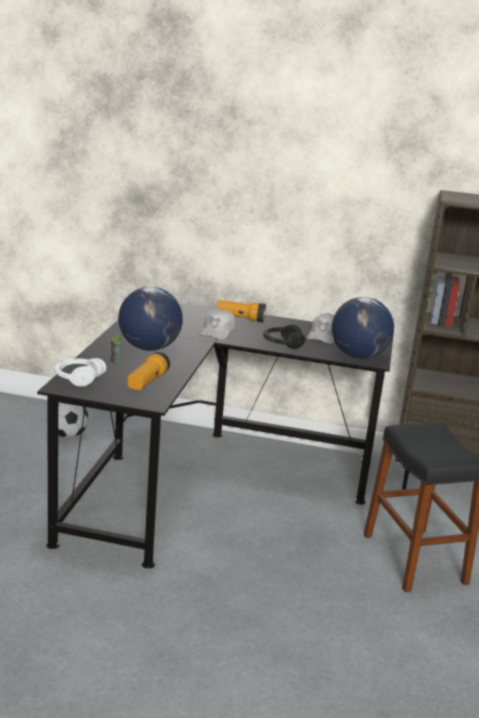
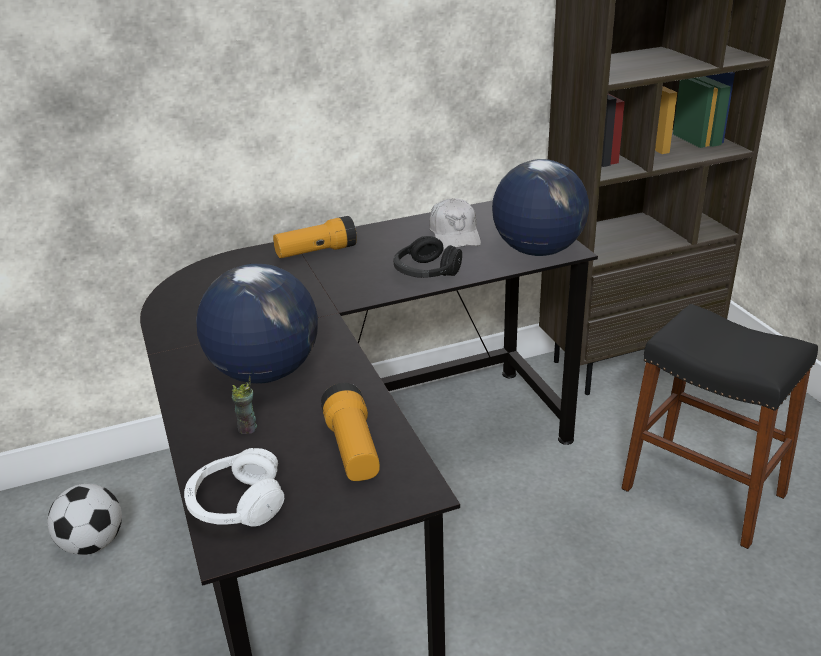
camera: 30 degrees left, 10 degrees up
white cap [199,308,236,340] -> none

